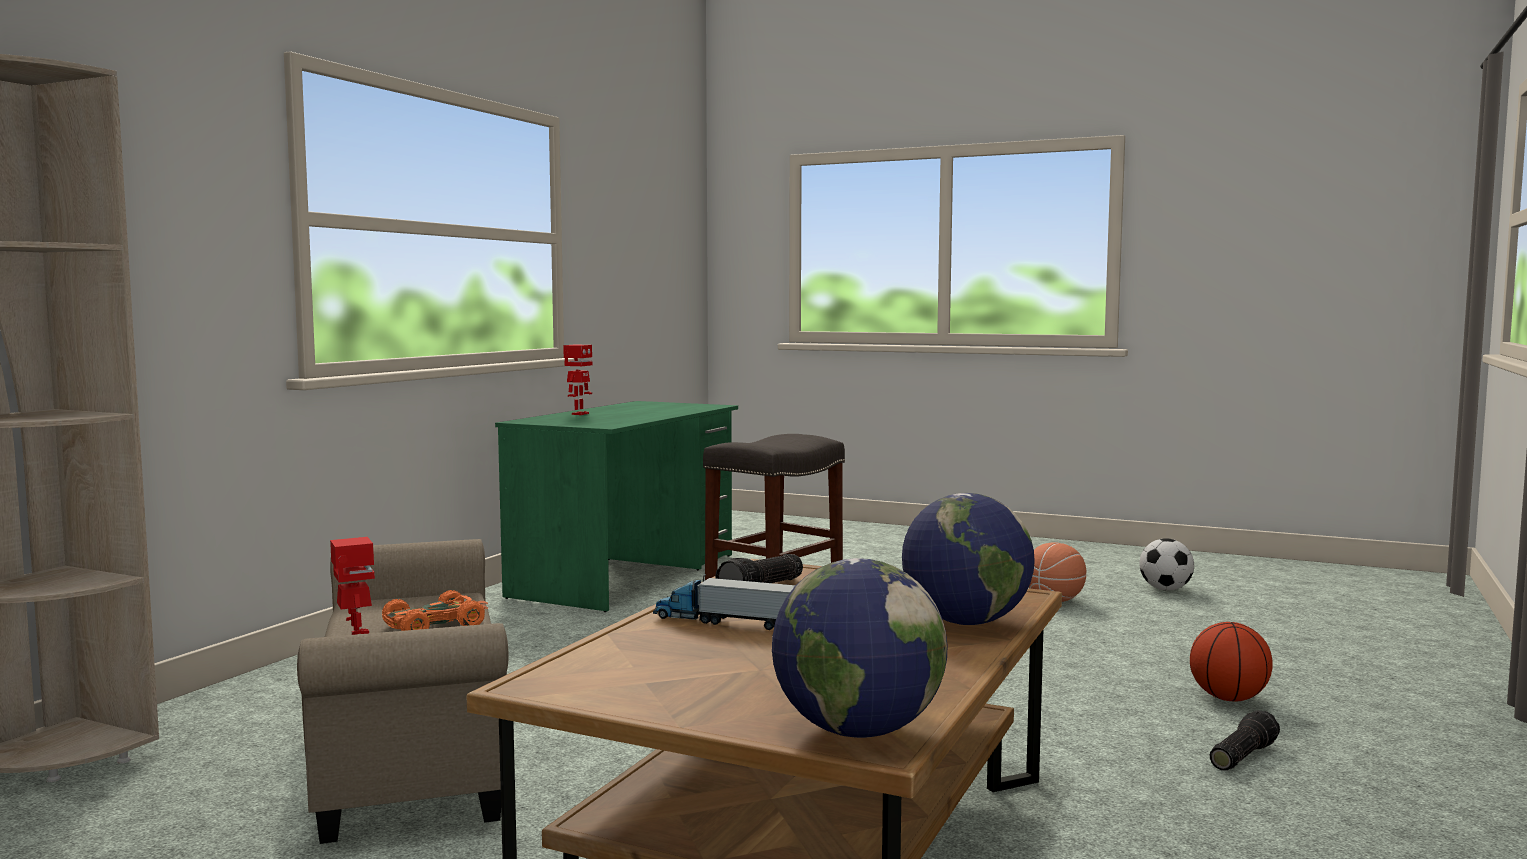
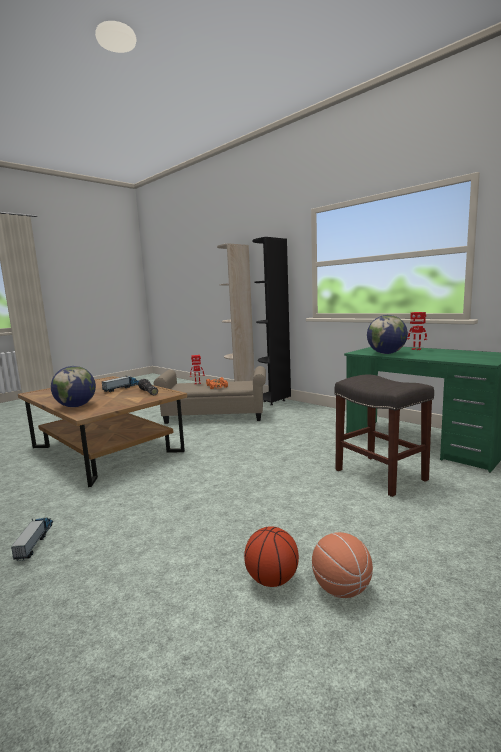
camera: 110 degrees right, 5 degrees up
globe [772,558,948,738] -> globe moved to [367,315,408,354]
football [1139,538,1194,591] -> none
basketball [1190,622,1273,702] -> basketball moved to [244,526,299,587]
flashlight [1210,710,1280,771] -> toy truck [11,517,53,561]
none -> black bookcase [252,237,291,405]

